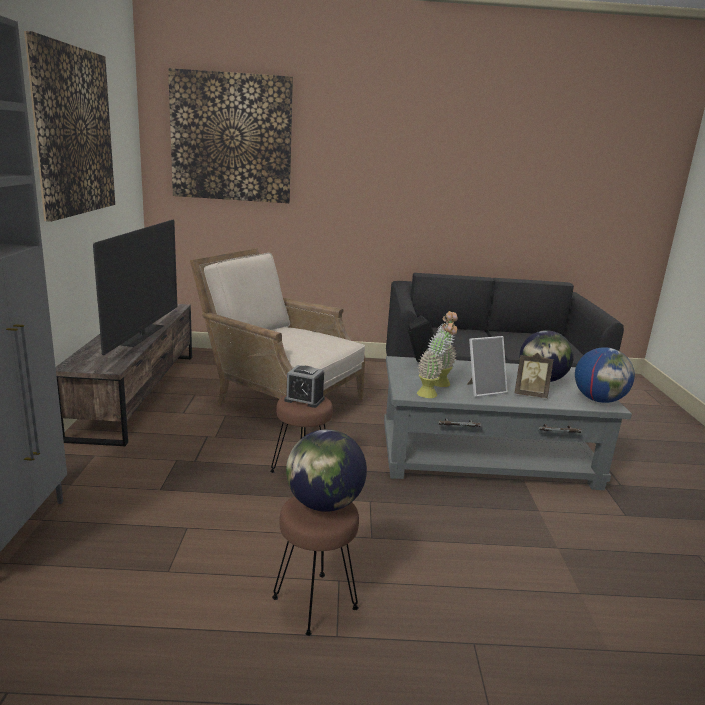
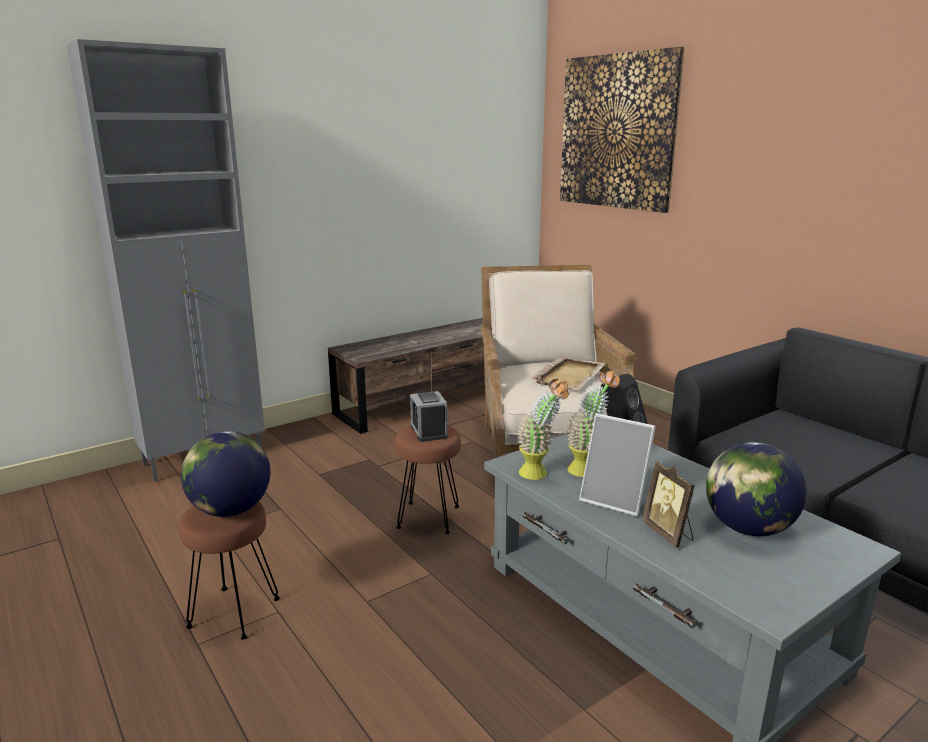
camera: 55 degrees right, 0 degrees up
picture [24,31,115,222] -> none
television [93,220,177,355] -> none
globe [575,347,635,403] -> none
none -> beige tray [530,356,605,390]

